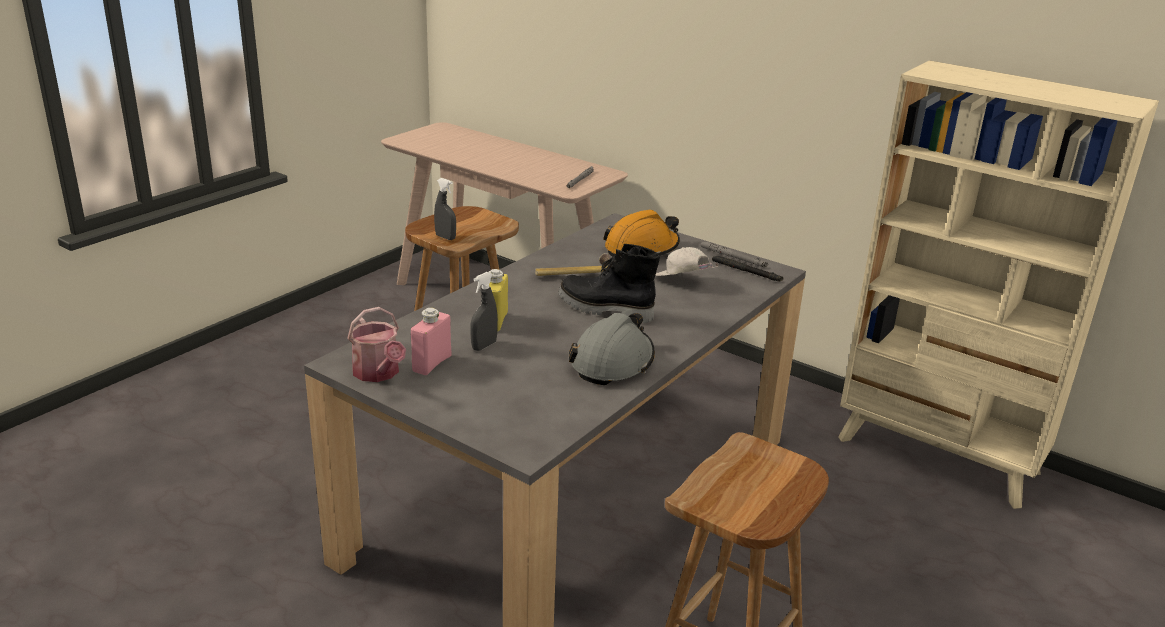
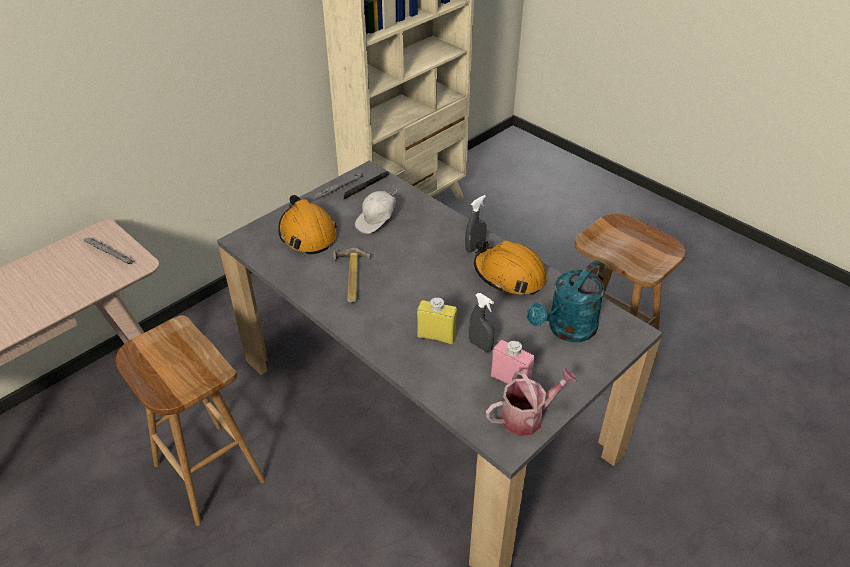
camera: 80 degrees left, 15 degrees up
grey spray bottle [434,178,456,240] -> grey spray bottle moved to [465,195,486,252]
black boot [558,244,660,323] -> none
grey hard hat [569,313,655,385] -> orange hard hat [474,240,547,295]
none -> turquoise watering can [527,260,605,342]

